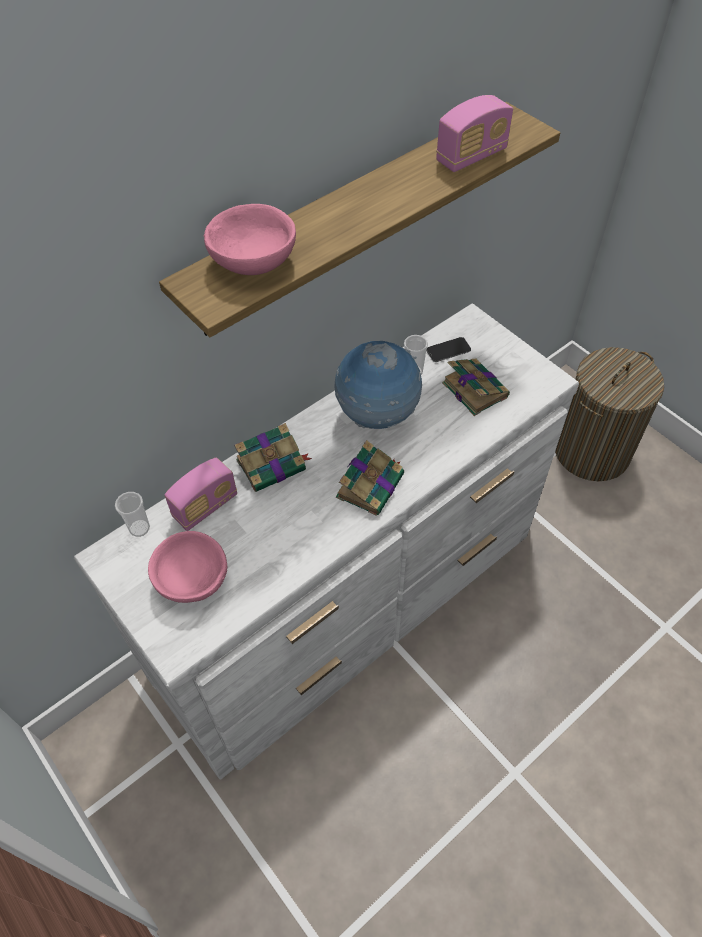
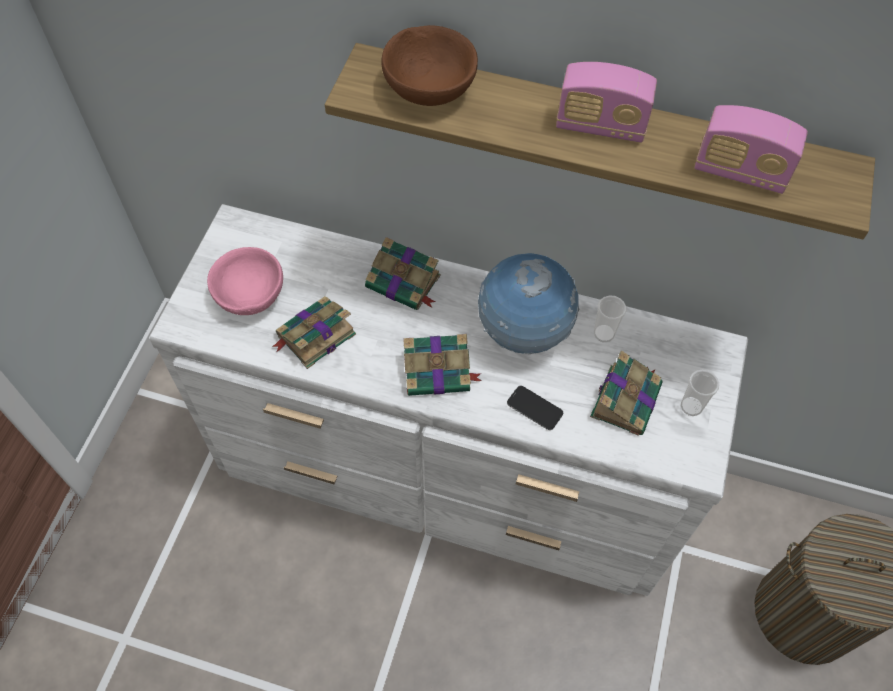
camera: 55 degrees right, 5 degrees up
cup [115,492,150,537] -> cup moved to [681,370,719,416]
radio [165,458,237,531] -> radio moved to [556,62,657,143]
pink bowl [204,204,296,275] -> brown bowl [381,25,478,106]
phone [426,337,471,362] -> phone moved to [507,386,563,430]
none -> book [272,296,356,369]

